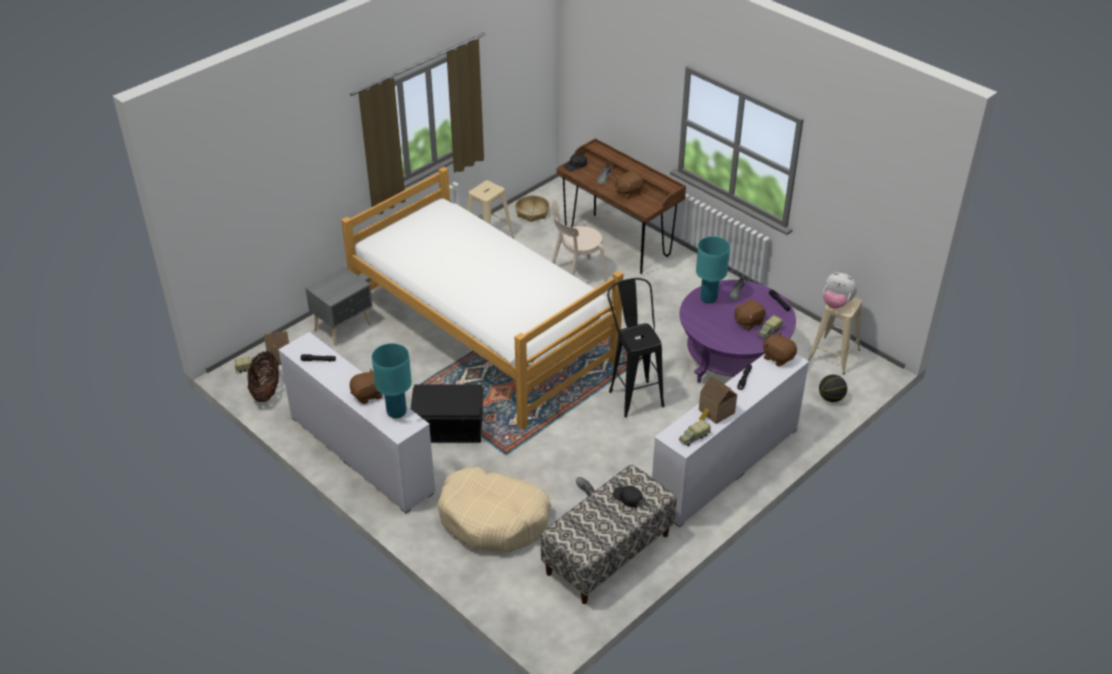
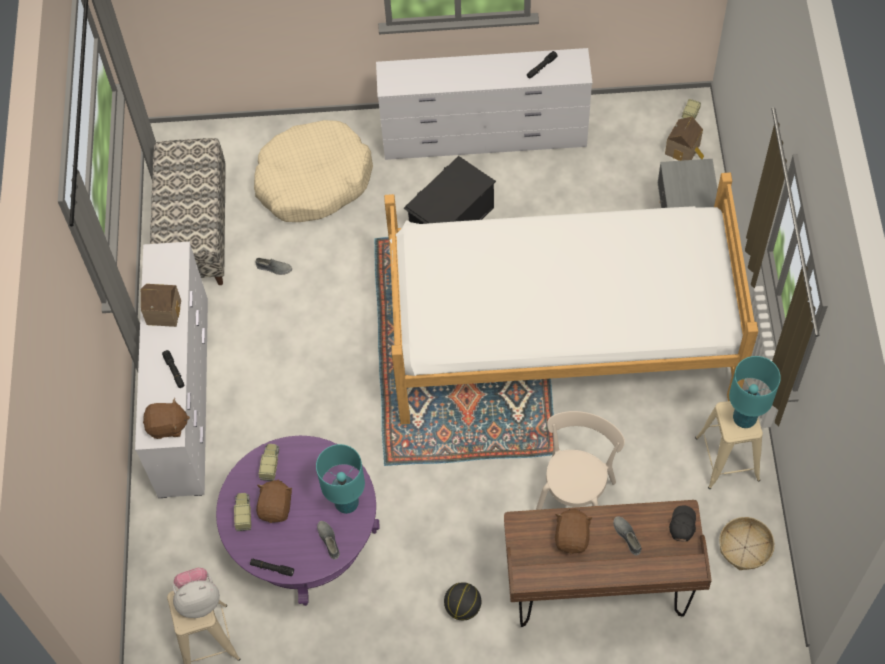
camera: 135 degrees right, 20 degrees up
basket [247,351,279,402] -> none
brown plush toy [350,368,382,404] -> none
turquoise table lamp [372,343,412,418] -> turquoise table lamp moved to [729,356,781,428]
black stool [607,278,664,417] -> none
black cap [613,486,643,507] -> none
toy truck [679,419,711,446] -> toy truck moved to [259,444,279,481]
basketball [819,375,847,402] -> basketball moved to [444,583,481,620]

